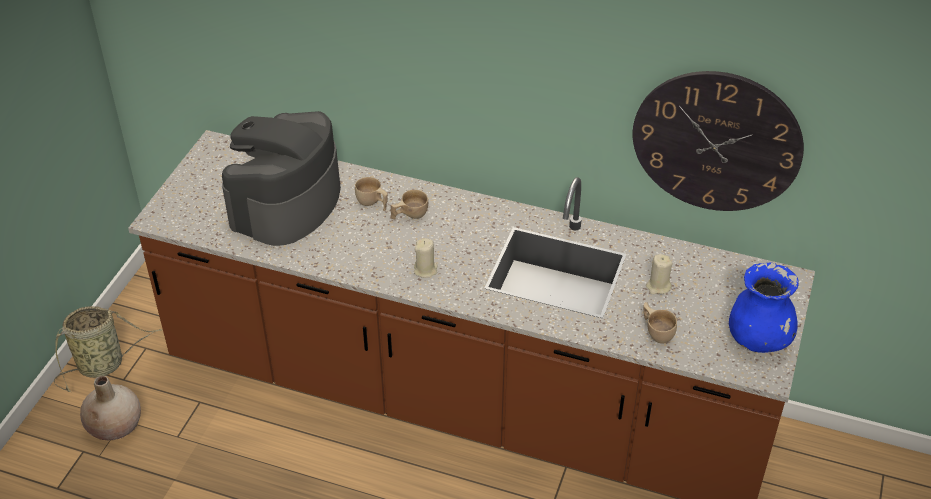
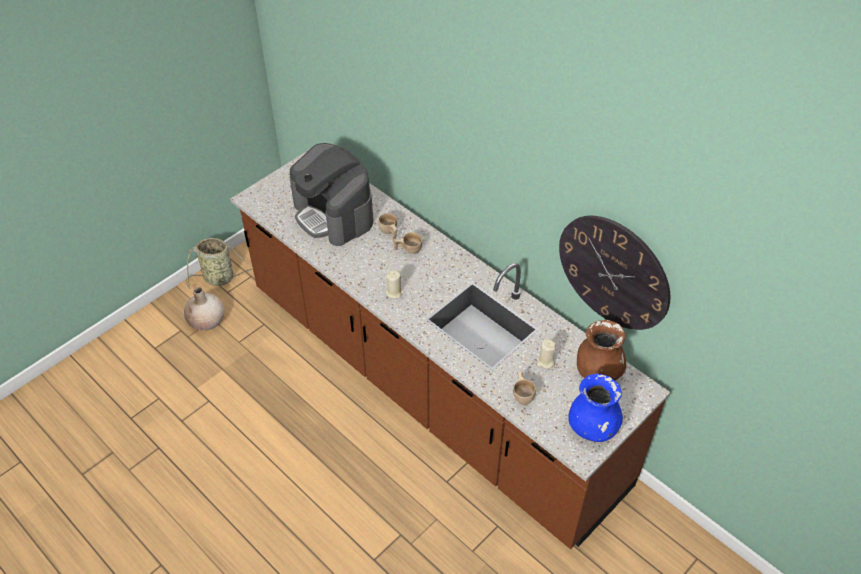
camera: 25 degrees right, 5 degrees up
coffee machine [222,111,341,246] -> coffee machine turned 90 degrees counterclockwise [290,143,374,246]
none -> brown vase [577,320,626,381]

